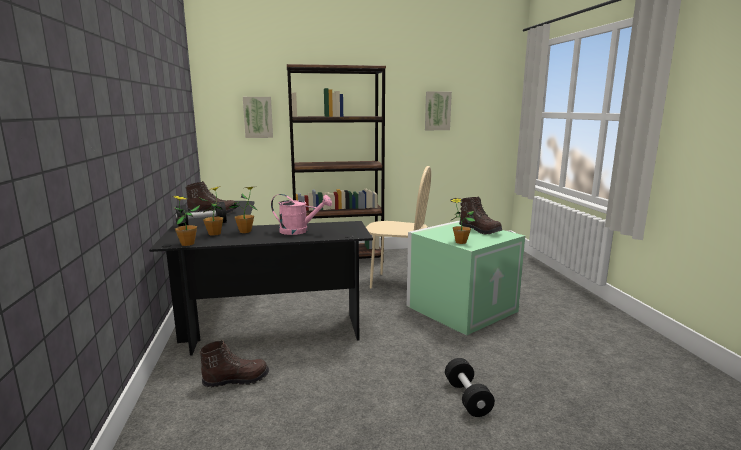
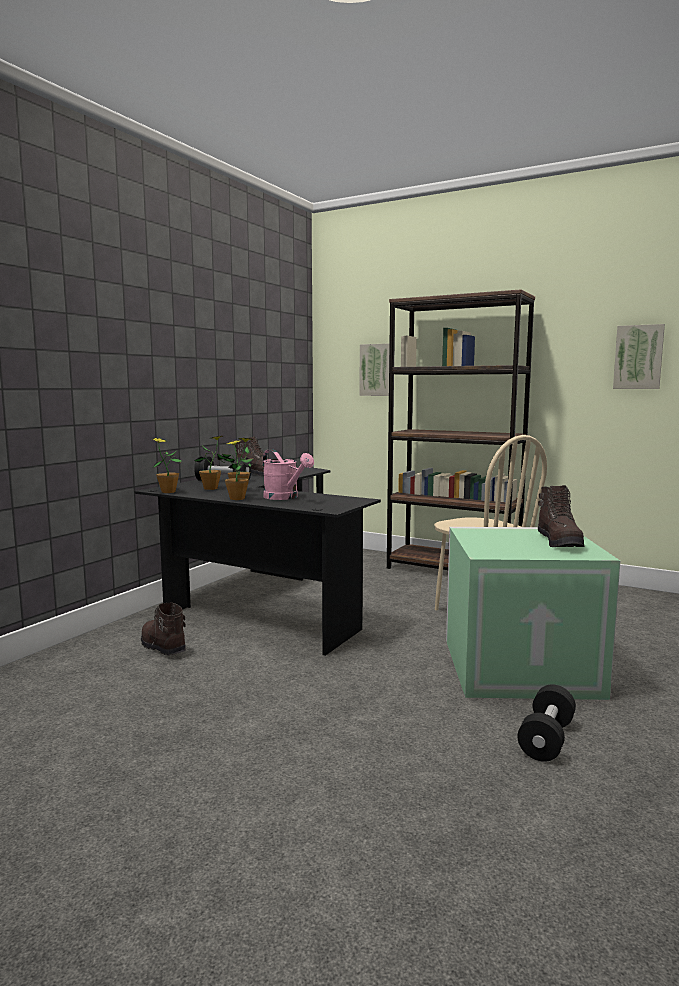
camera: 40 degrees right, 5 degrees down
brown boot [199,340,269,387] -> brown boot turned 150 degrees counterclockwise [141,603,186,656]
black dumbbell [445,358,495,417] -> black dumbbell moved to [517,684,576,762]
potted plant [450,198,475,244] -> potted plant moved to [217,440,254,500]

